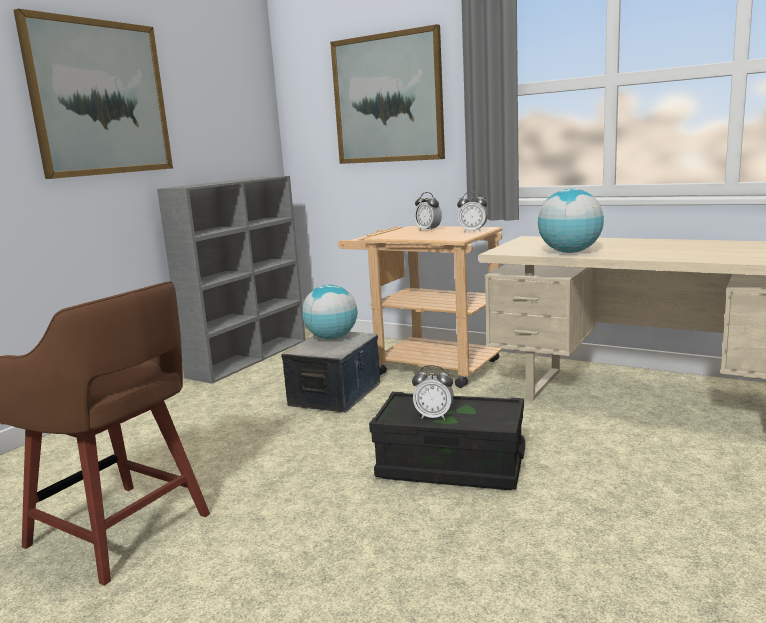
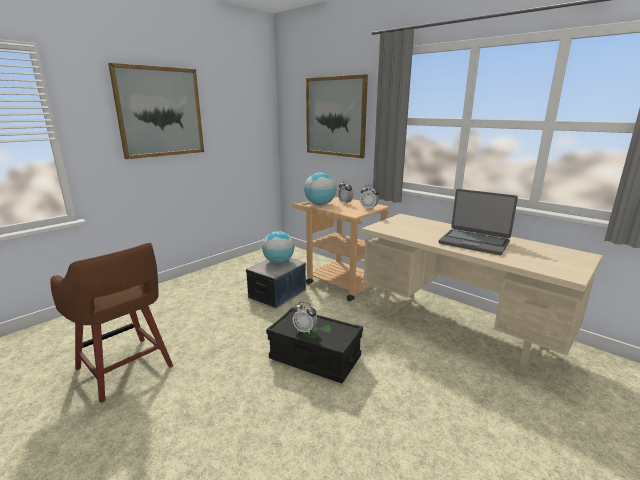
camera: 10 degrees right, 5 degrees up
grey bookcase [157,176,306,384] -> none
globe [538,188,604,253] -> globe moved to [304,173,336,205]
none -> laptop [439,189,518,255]

